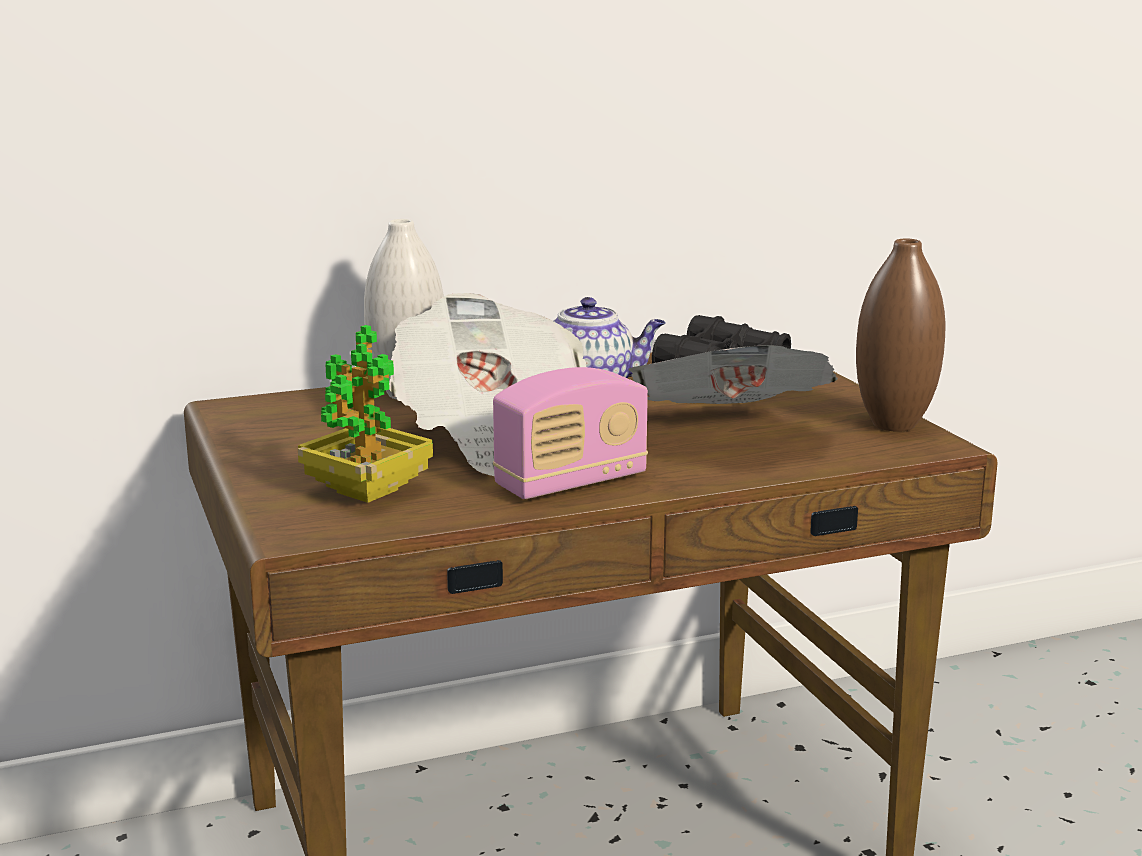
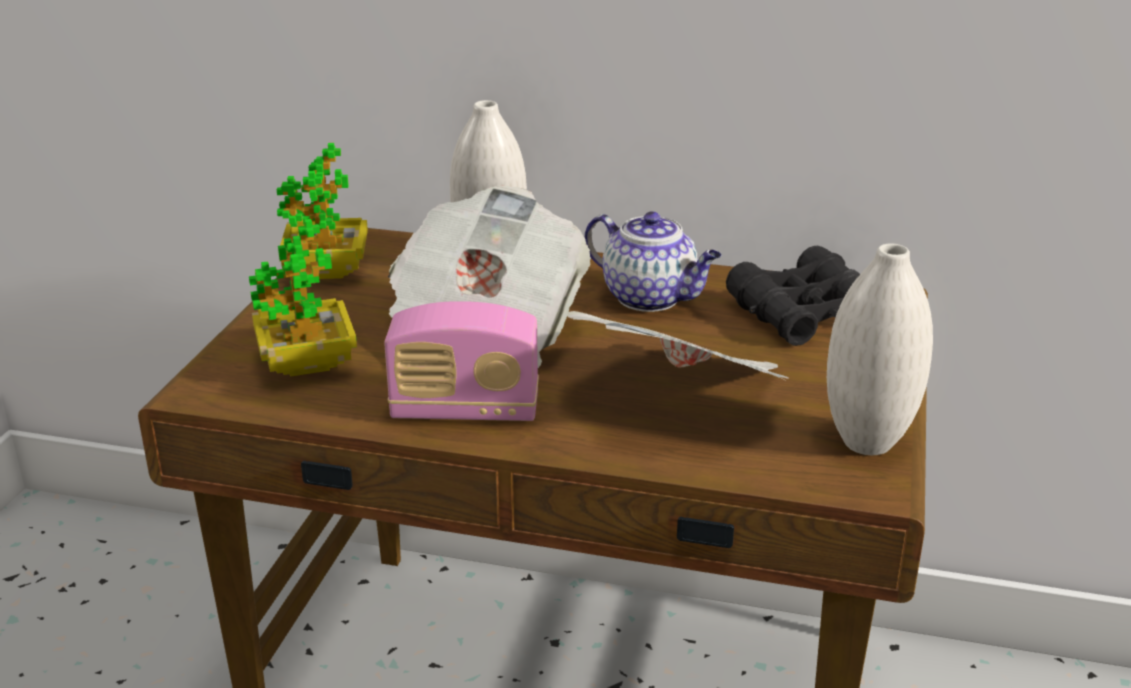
camera: 35 degrees right, 10 degrees up
brown vase [856,239,946,432] -> white vase [827,243,933,455]
none -> potted plant [277,143,368,279]

